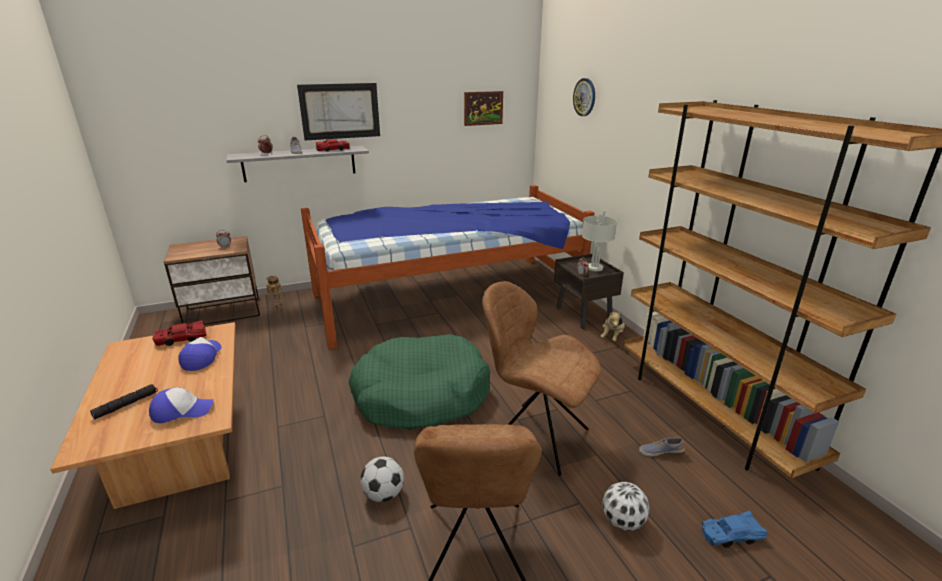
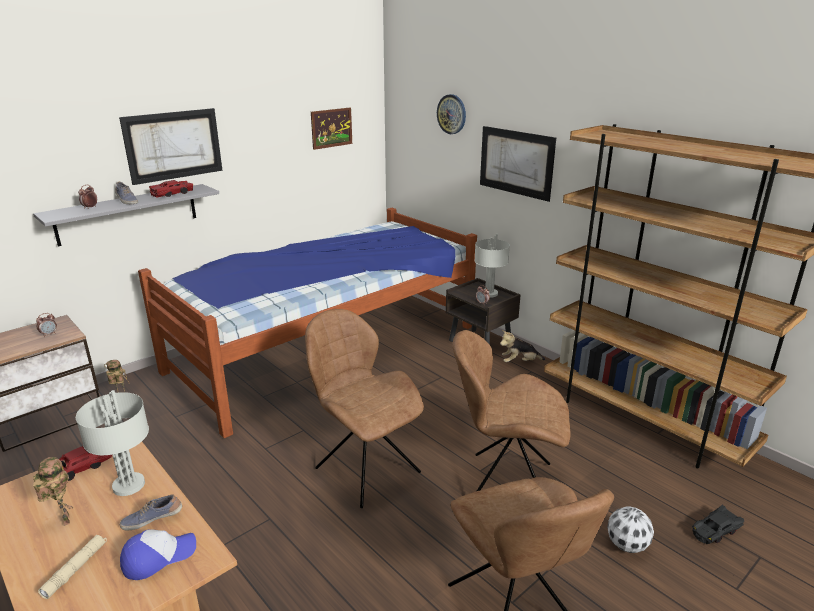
camera: 20 degrees left, 0 degrees up
black flashlight [90,384,158,419] -> beige flashlight [38,535,107,599]
cap [178,337,221,371] -> grey table lamp [76,390,149,496]
green dog bed [349,334,490,430] -> brown chair [305,309,424,508]
football [360,456,404,502] -> none
plush toy [601,311,625,341] -> plush toy turned 75 degrees clockwise [500,330,545,362]
shoe [639,437,685,456] -> shoe moved to [120,494,182,530]
blue toy car [702,511,767,548] -> black toy car [692,505,744,544]
none -> toy robot [33,457,72,526]
none -> picture [480,126,556,202]

